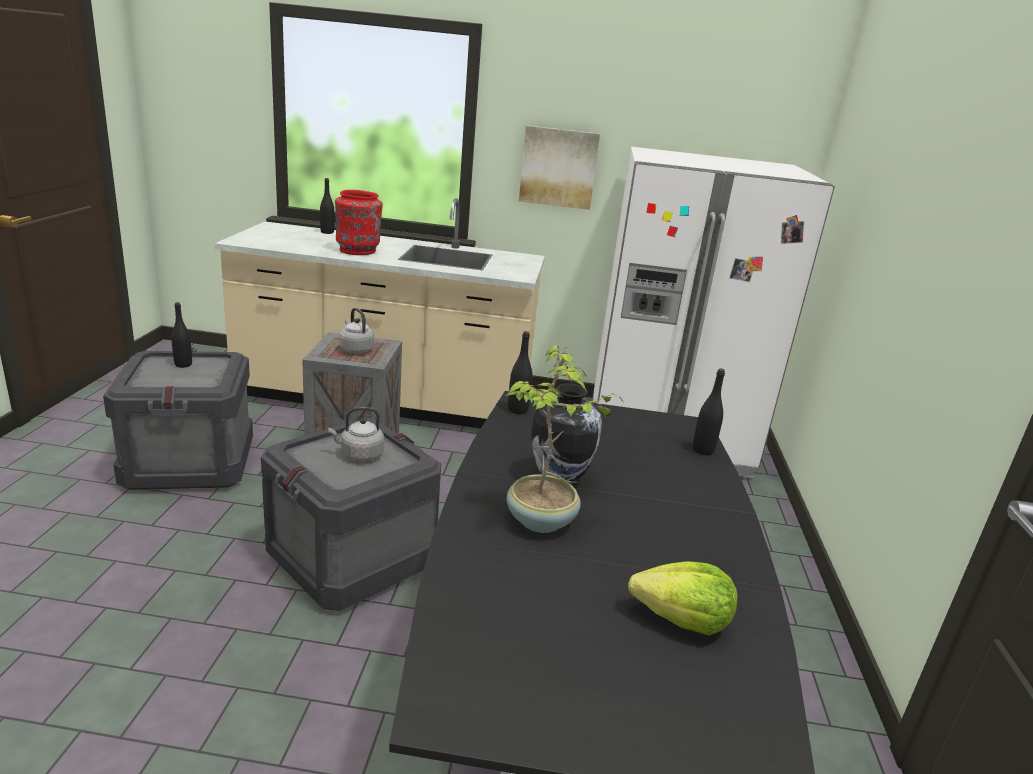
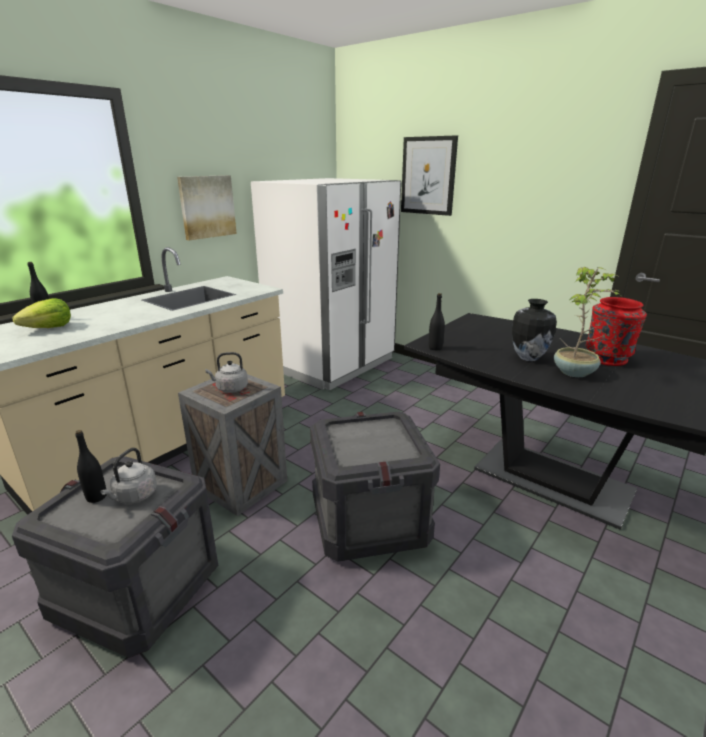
camera: 55 degrees left, 0 degrees up
grey kettle [328,407,384,461] -> grey kettle moved to [100,448,157,504]
red vase [335,190,383,255] -> red vase moved to [586,297,647,366]
lettuce [628,561,738,636] -> lettuce moved to [12,298,71,328]
black bottle [693,368,725,455] -> none
none -> picture [401,135,458,216]

